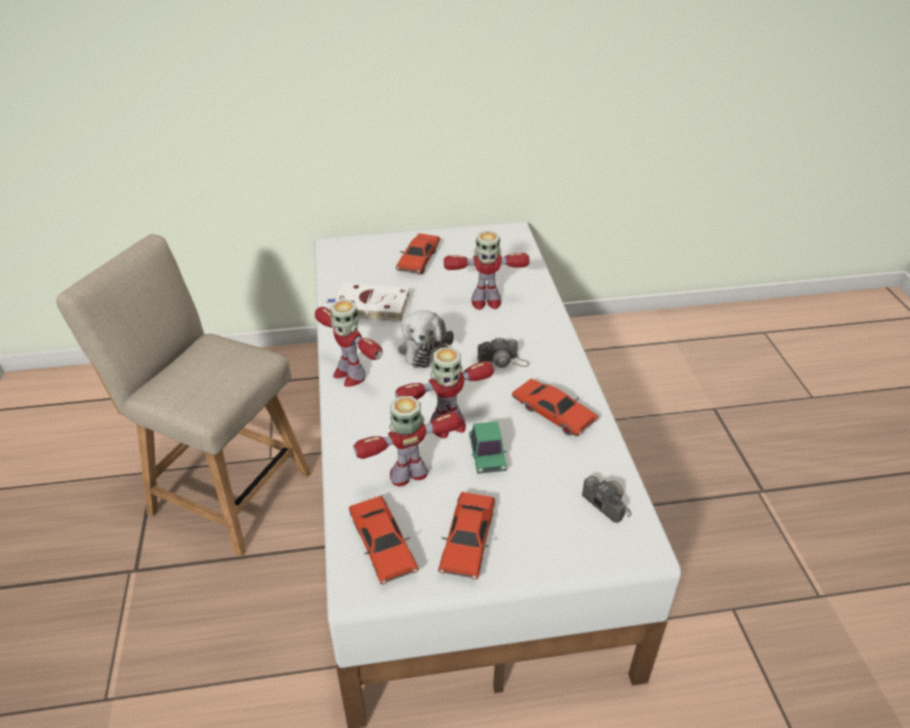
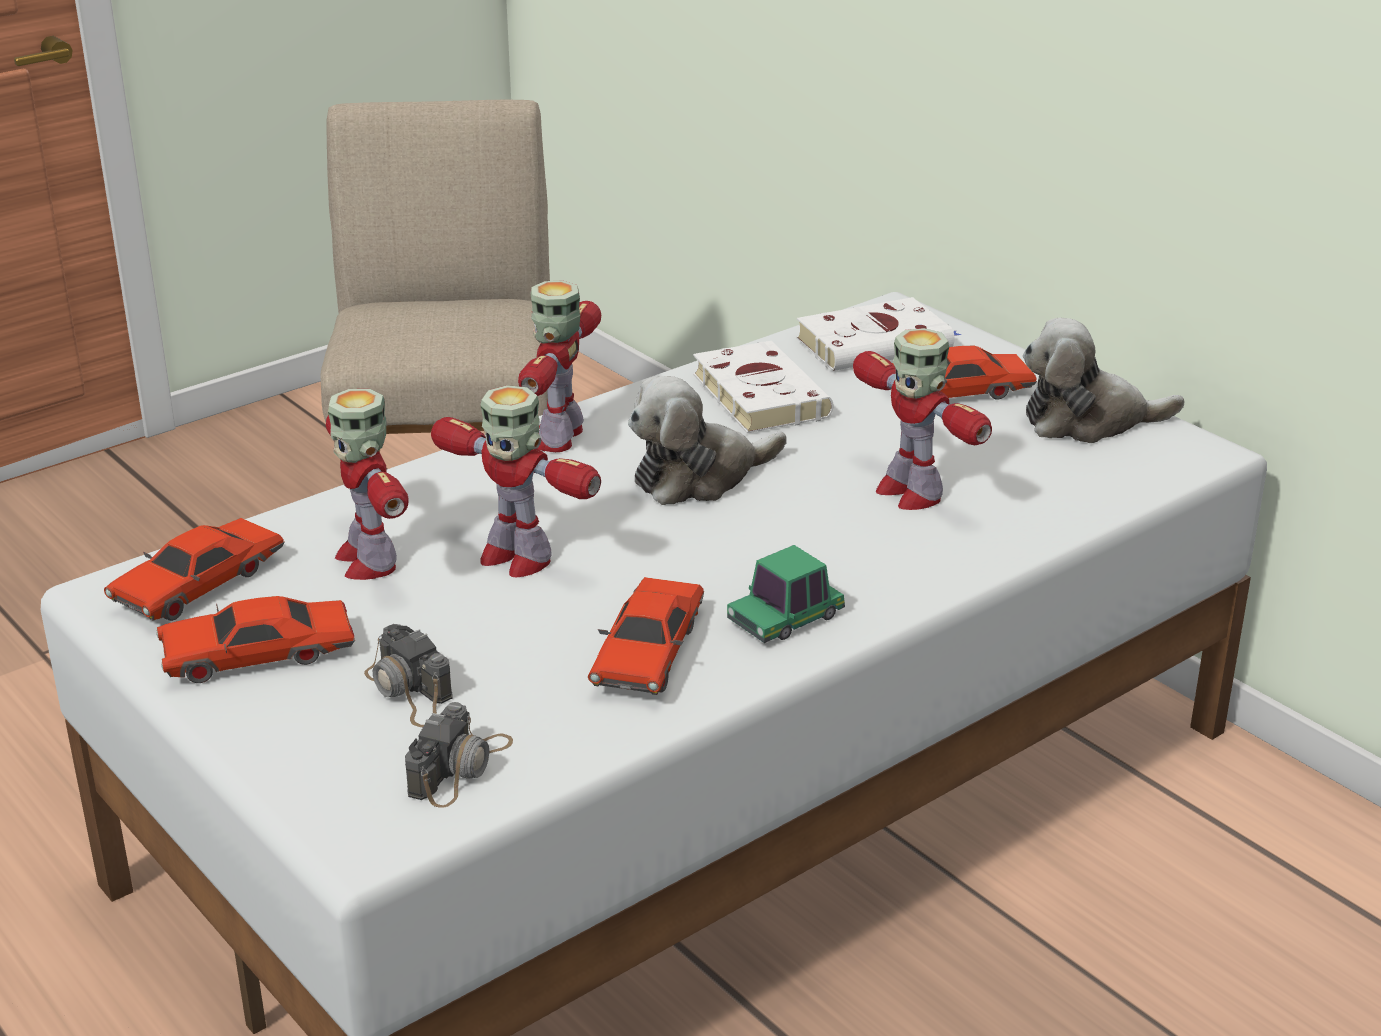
camera: 60 degrees right, 10 degrees down
toy robot [354,396,462,486] -> toy robot turned 150 degrees counterclockwise [326,389,409,580]
toy car [469,421,507,474] -> toy car moved to [727,545,845,643]
camera [477,338,530,368] -> camera moved to [364,624,453,727]
none -> white book [796,297,962,371]
none -> plush toy [1023,318,1185,443]

